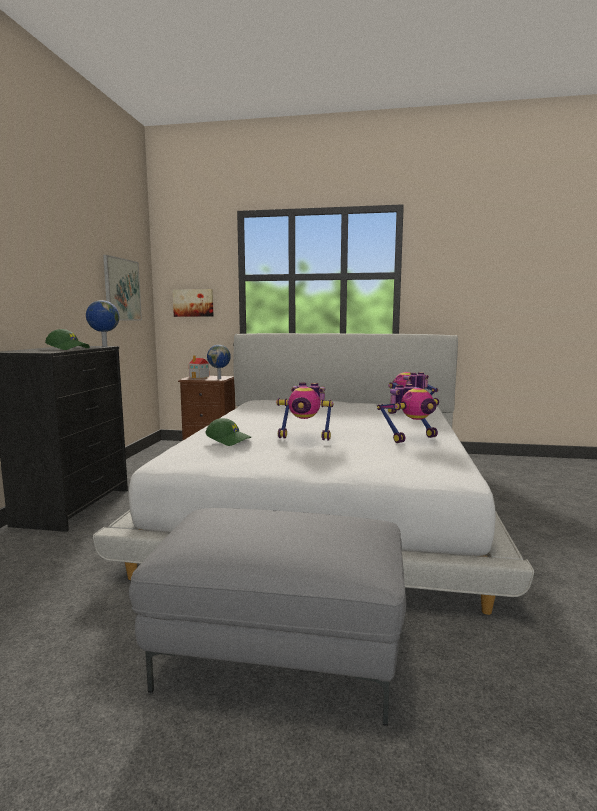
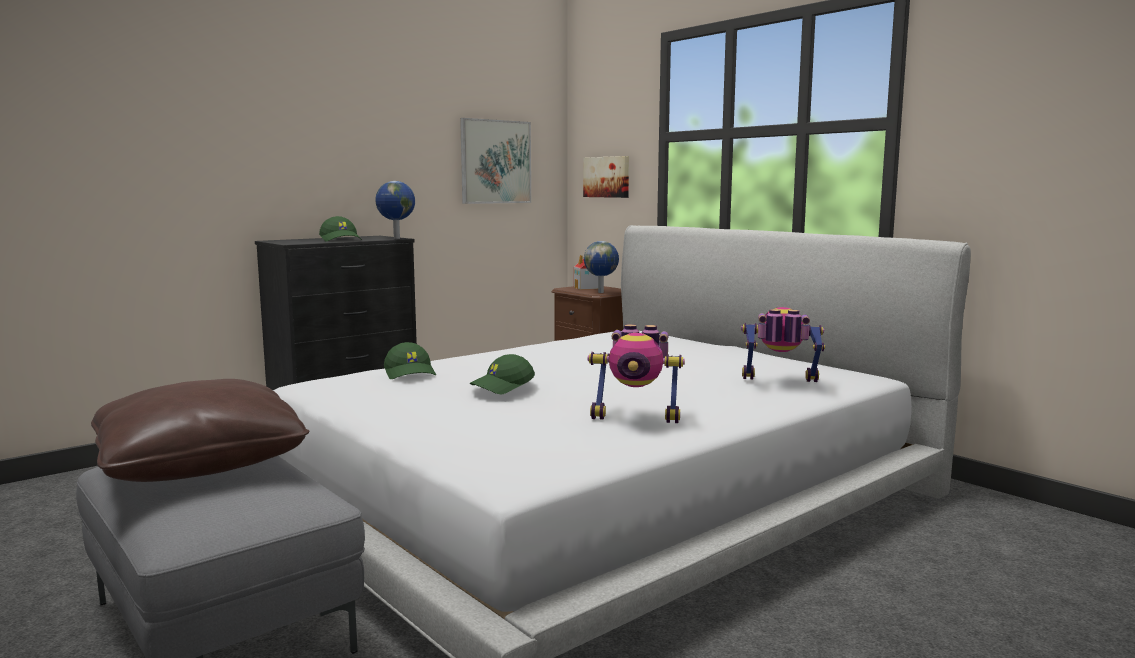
camera: 40 degrees right, 0 degrees up
toy robot [276,383,334,440] -> green cap [470,354,535,394]
none -> brown pillow [91,379,310,482]

